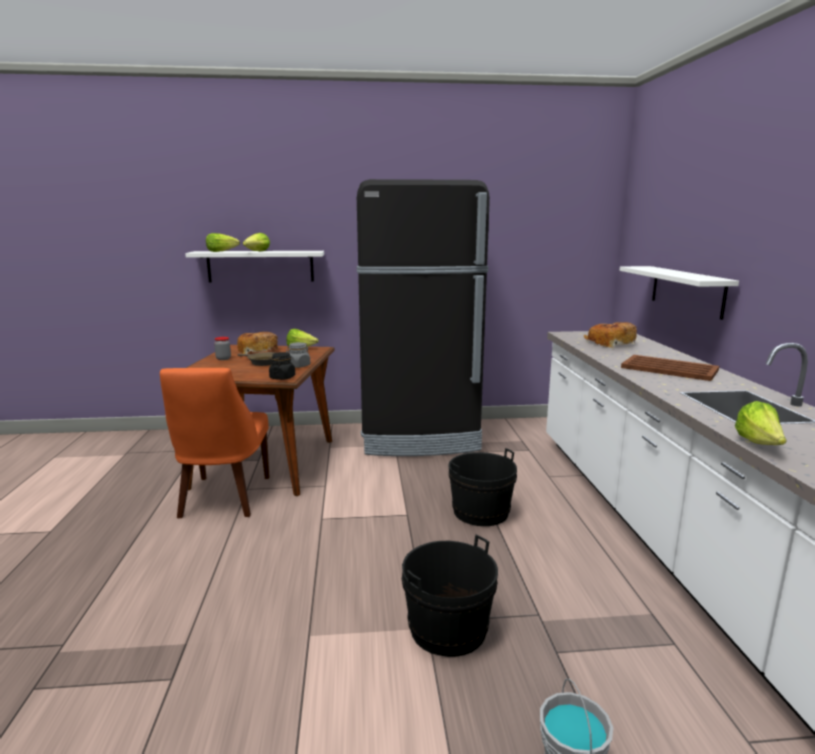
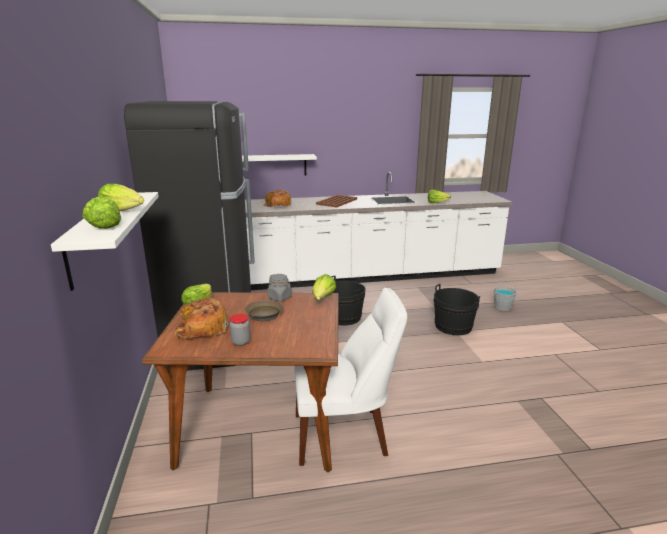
camera: 95 degrees left, 5 degrees up
orange chair [160,368,269,518] -> white chair [294,288,407,466]
black jar [269,352,295,380] -> lettuce [312,274,336,300]

